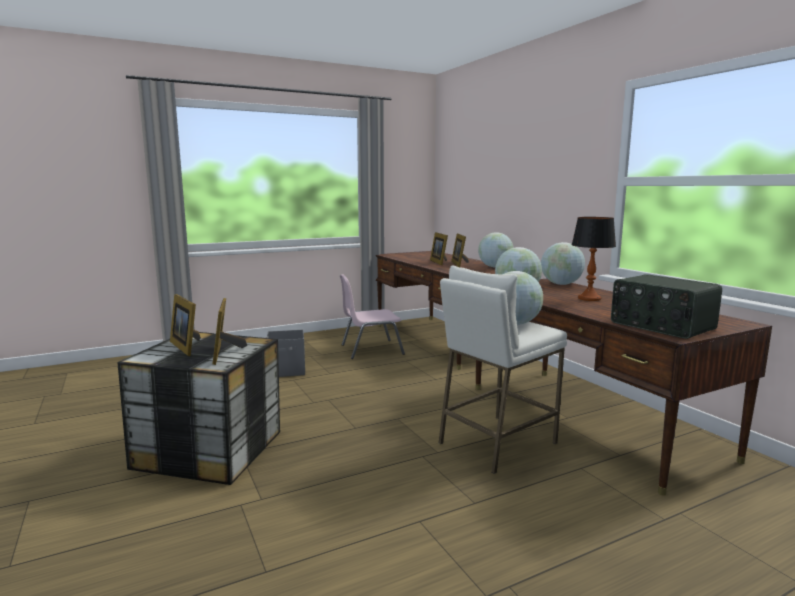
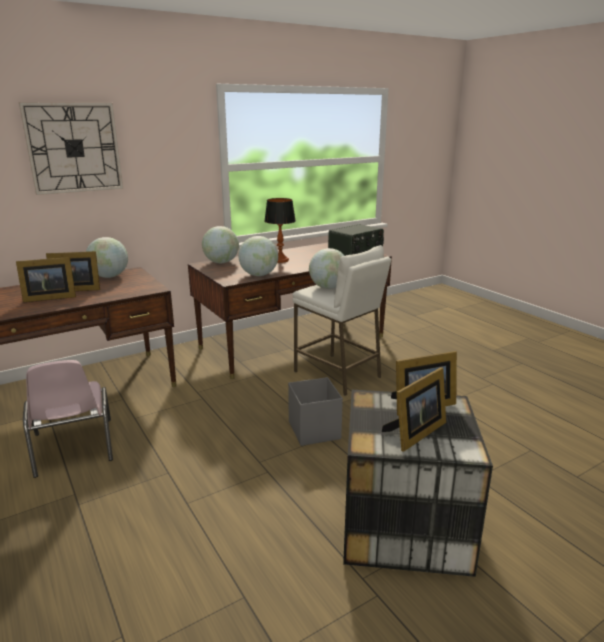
camera: 95 degrees left, 10 degrees up
grey storage box [267,330,305,377] -> grey storage box moved to [288,377,343,446]
none -> wall clock [19,102,123,195]

